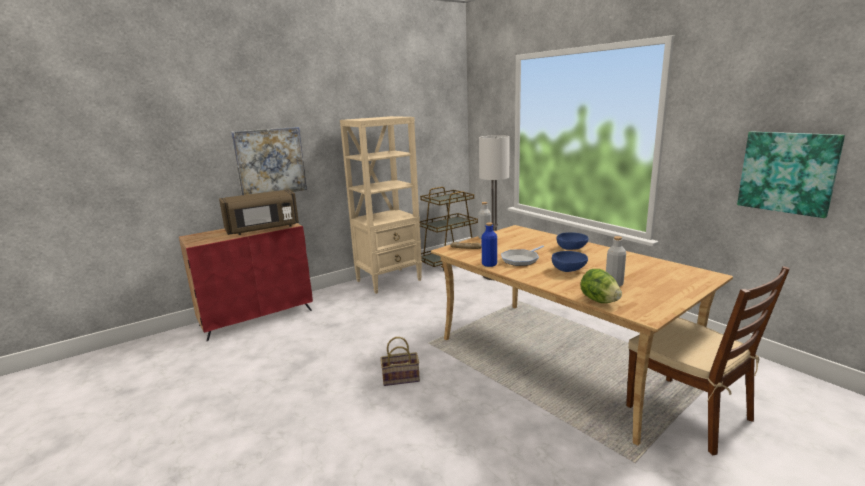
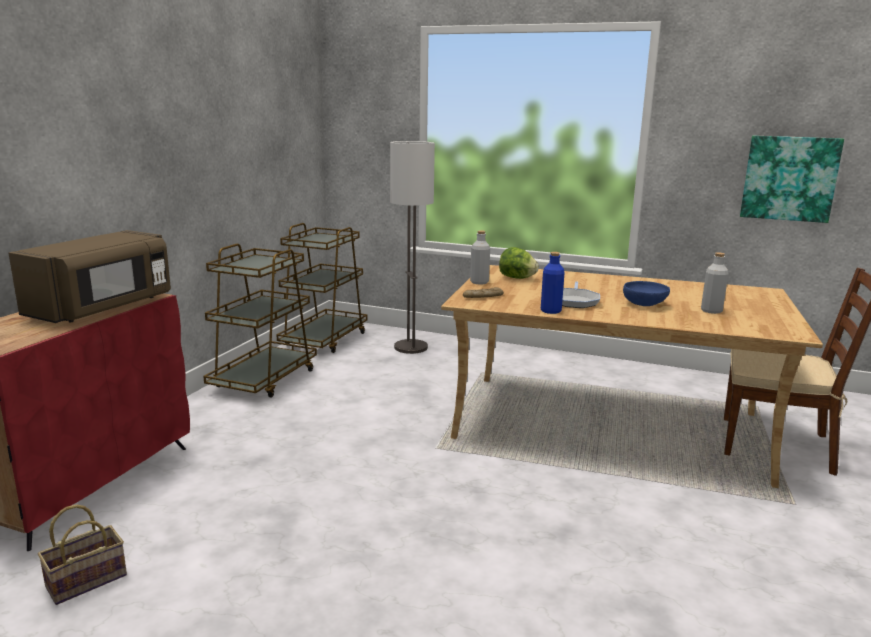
camera: 35 degrees left, 0 degrees up
picture [231,127,307,195] -> none
beige bookcase [340,116,422,294] -> brown cart [203,244,317,398]
basket [380,337,420,386] -> basket moved to [38,505,127,605]
blue bowl [557,232,589,250] -> none
lettuce [580,269,622,303] -> lettuce moved to [499,247,539,279]

